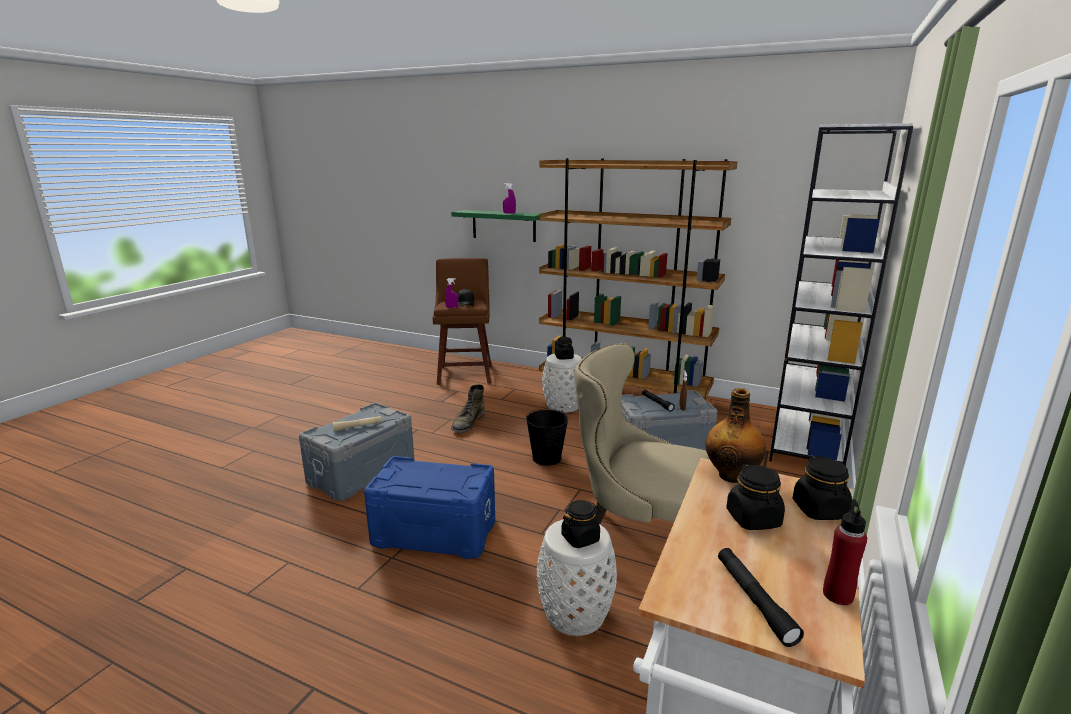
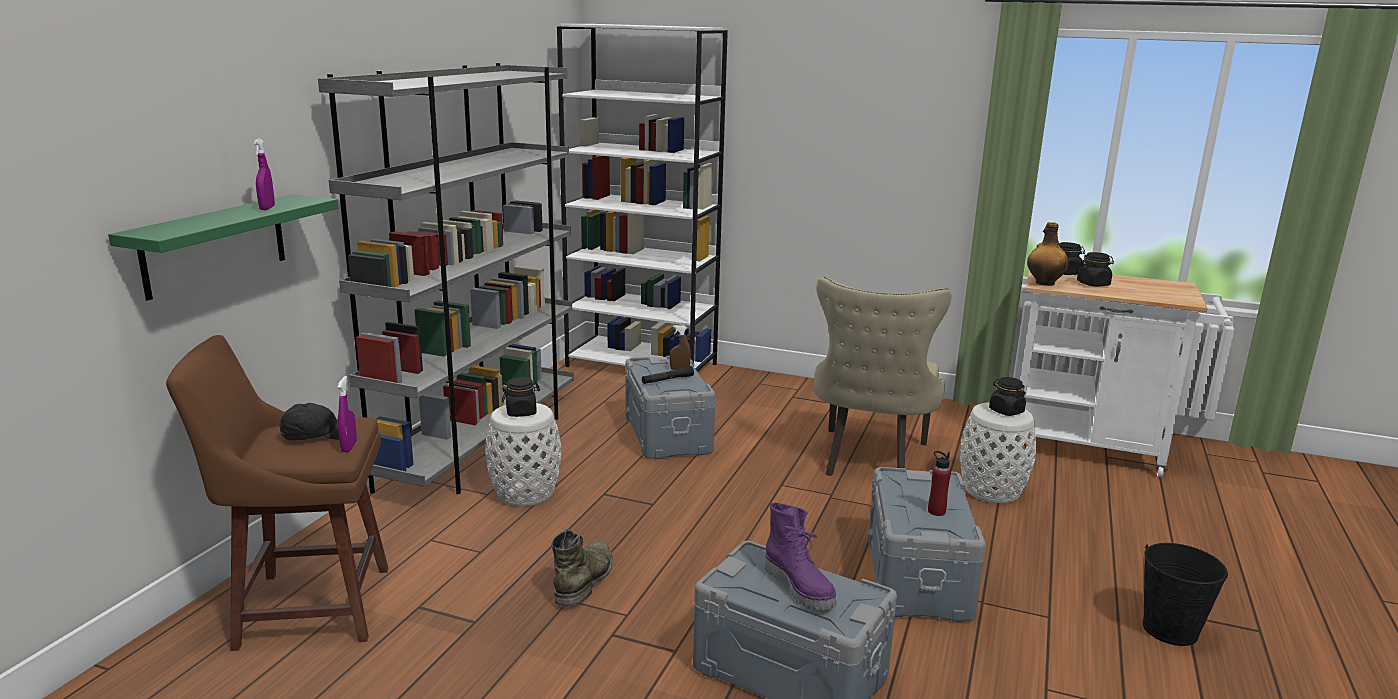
camera: 95 degrees left, 0 degrees up
beige flashlight [332,416,382,431] -> purple boot [765,503,836,610]
blue storage box [364,456,495,559] -> grey storage box [867,467,986,622]
green boot [451,384,484,433] -> green boot turned 90 degrees counterclockwise [551,529,613,607]
black bucket [526,409,568,466] -> black bucket moved to [1143,543,1228,646]
brown bookcase [539,158,738,399] -> grey bookcase [318,63,574,494]
black flashlight [718,548,804,647] -> none
red bottle [823,499,867,605] -> red bottle moved to [928,451,951,516]

